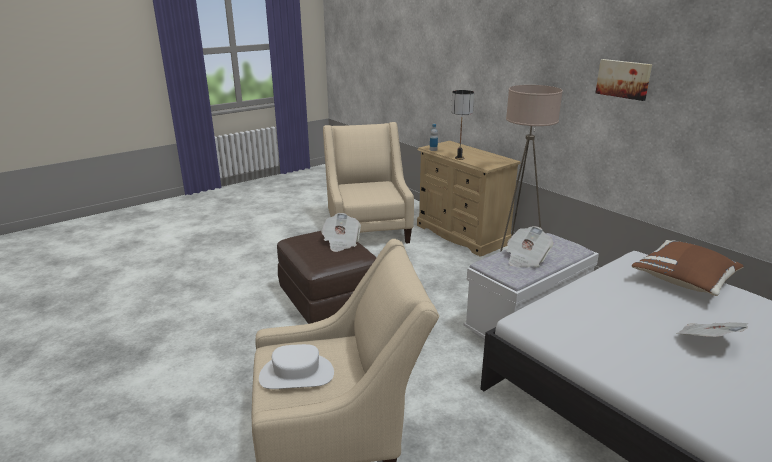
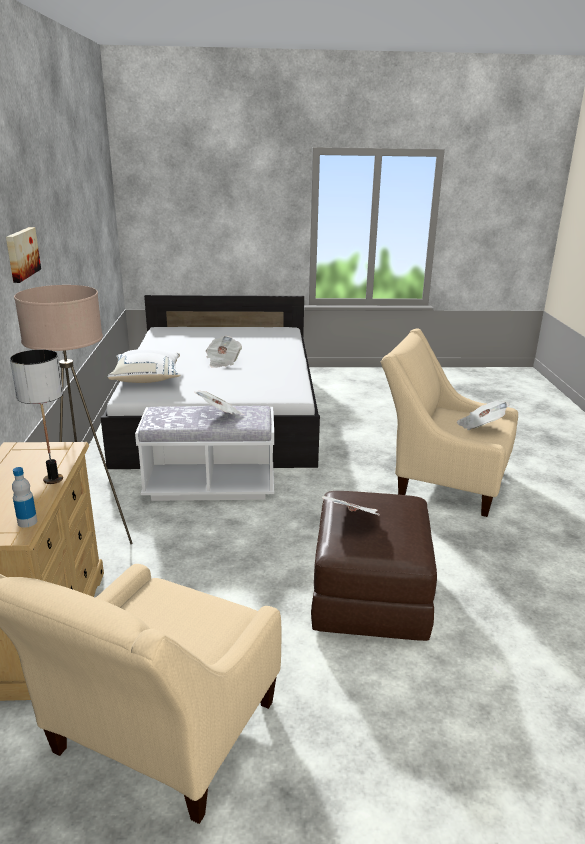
camera: 145 degrees left, 0 degrees up
white hat [259,344,334,389] -> newspaper [456,401,509,430]
brown pillow [632,240,744,296] -> white pillow [107,349,181,383]

